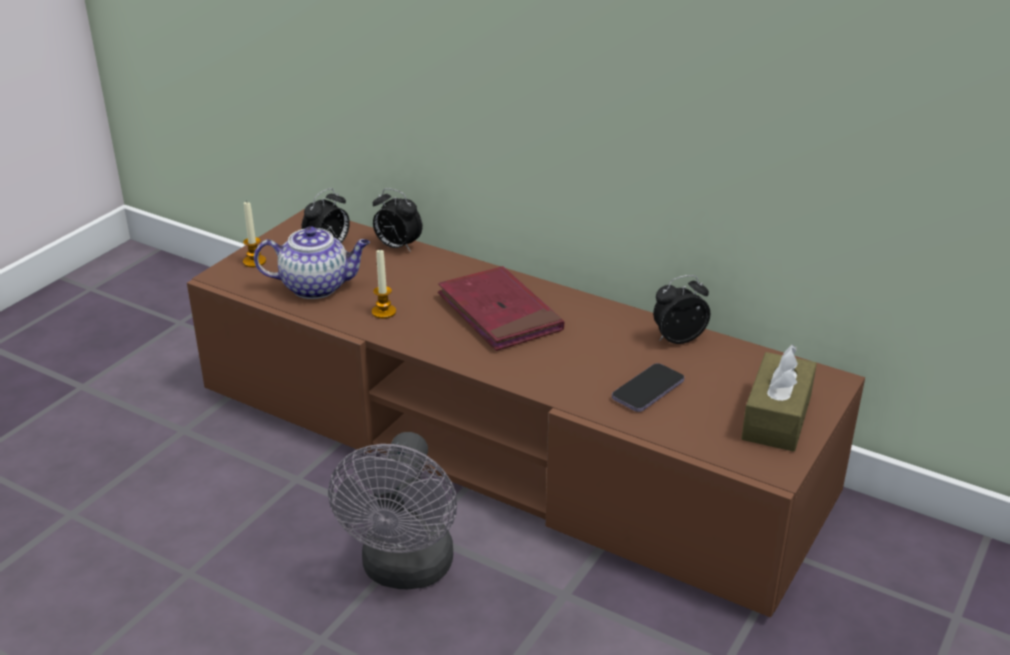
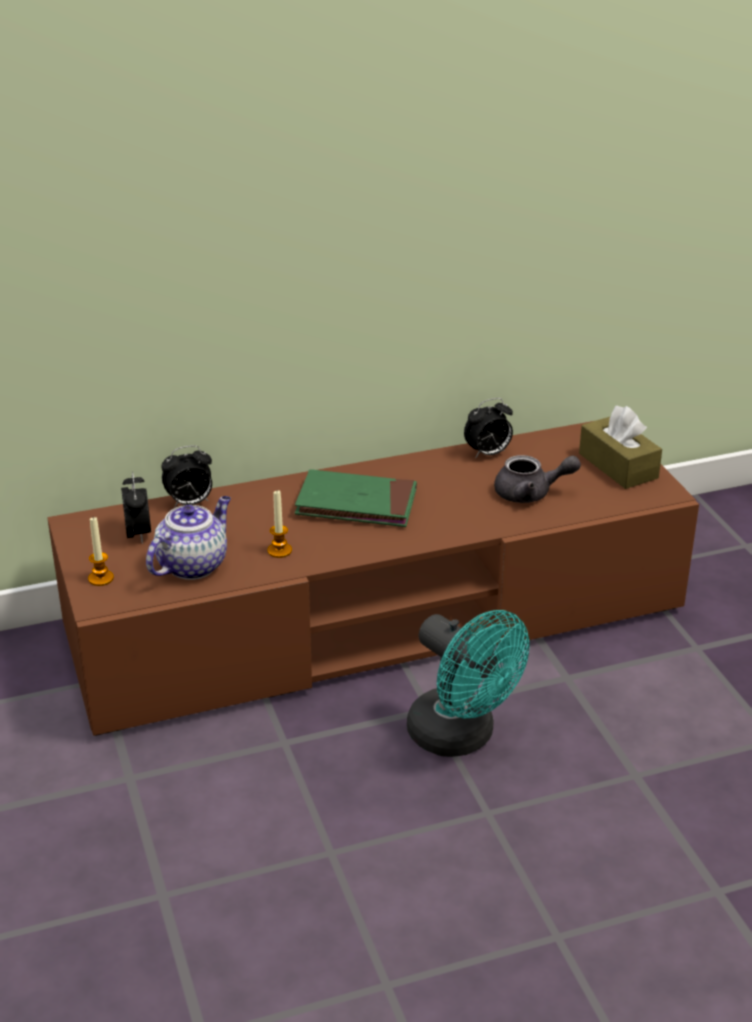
camera: 50 degrees left, 0 degrees up
grey fan [328,432,457,589] -> turquoise fan [407,610,529,757]
red book [438,266,564,351] -> green book [295,469,417,527]
phone [612,363,684,412] -> grey teapot [494,455,581,503]
alarm clock [653,275,710,344] -> alarm clock turned 135 degrees counterclockwise [464,398,513,459]

